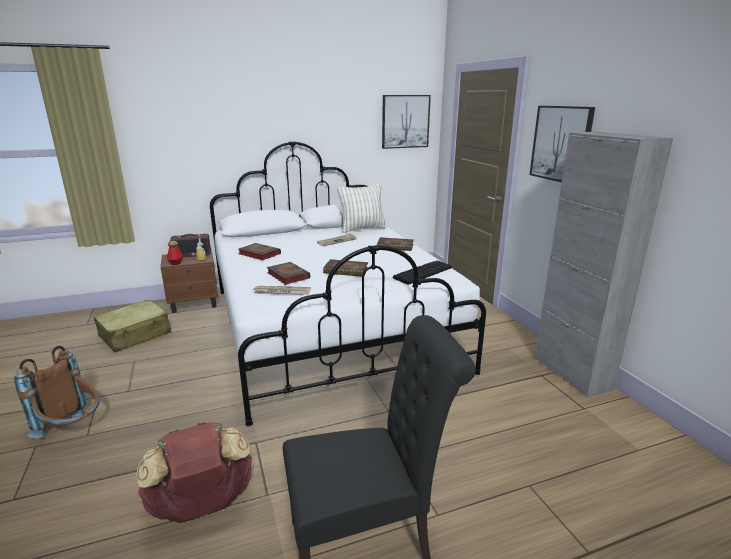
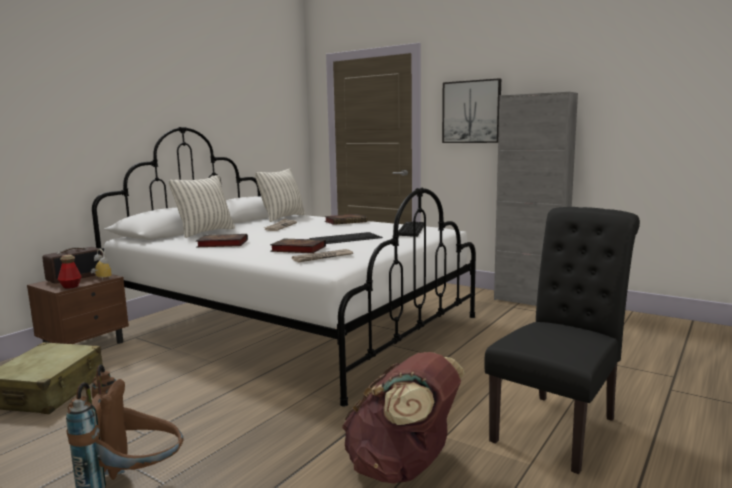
camera: 35 degrees left, 10 degrees down
book [323,259,368,277] -> keyboard [310,232,383,244]
picture [382,95,431,149] -> none
none -> pillow [169,175,235,238]

